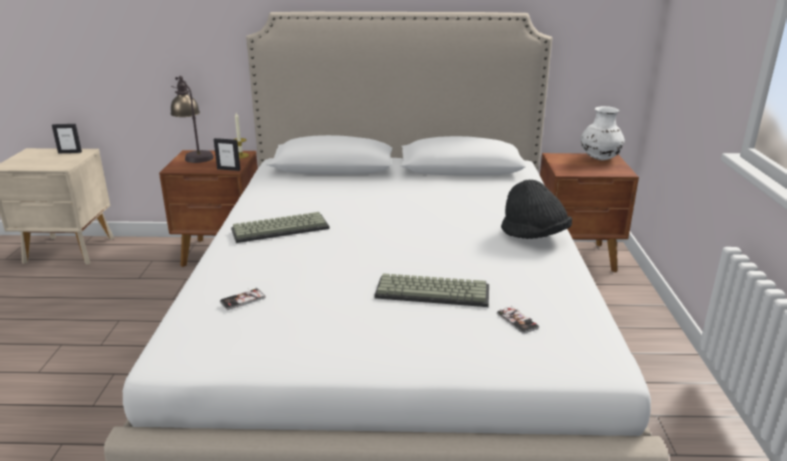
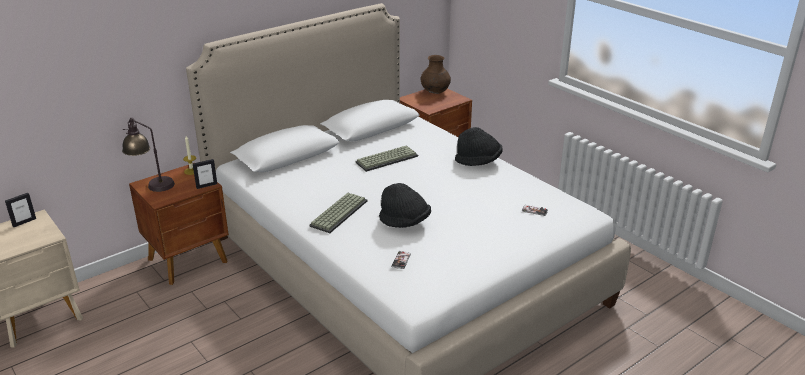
camera: 40 degrees left, 5 degrees up
keyboard [374,273,489,307] -> keyboard moved to [356,145,418,172]
white vase [581,106,625,160] -> brown vase [420,55,451,94]
none -> black hat [379,183,431,228]

